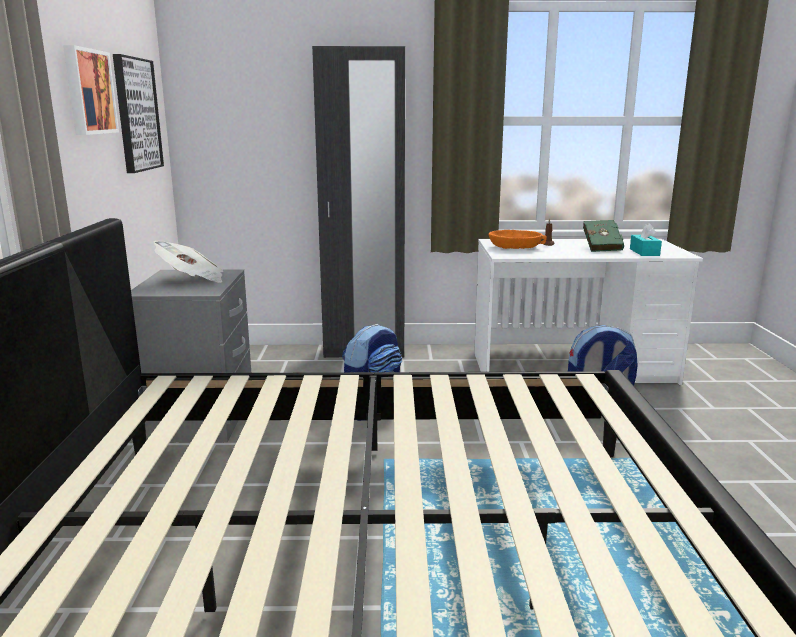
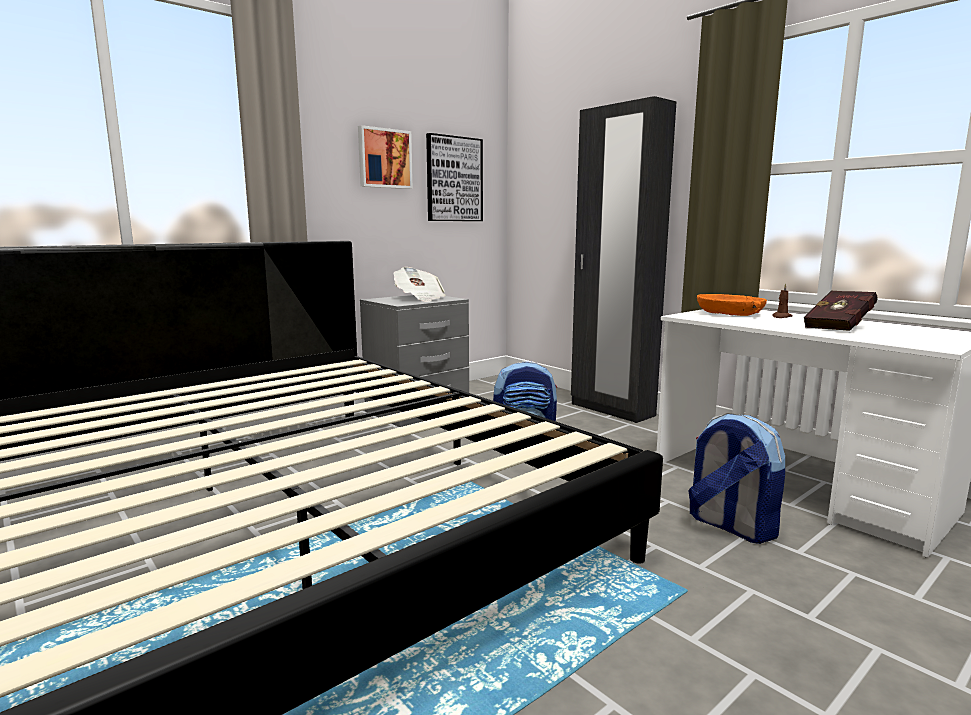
camera: 50 degrees right, 5 degrees down
green book [583,220,624,252] -> red book [804,291,878,331]
turquoise tissue box [630,223,662,256] -> none

